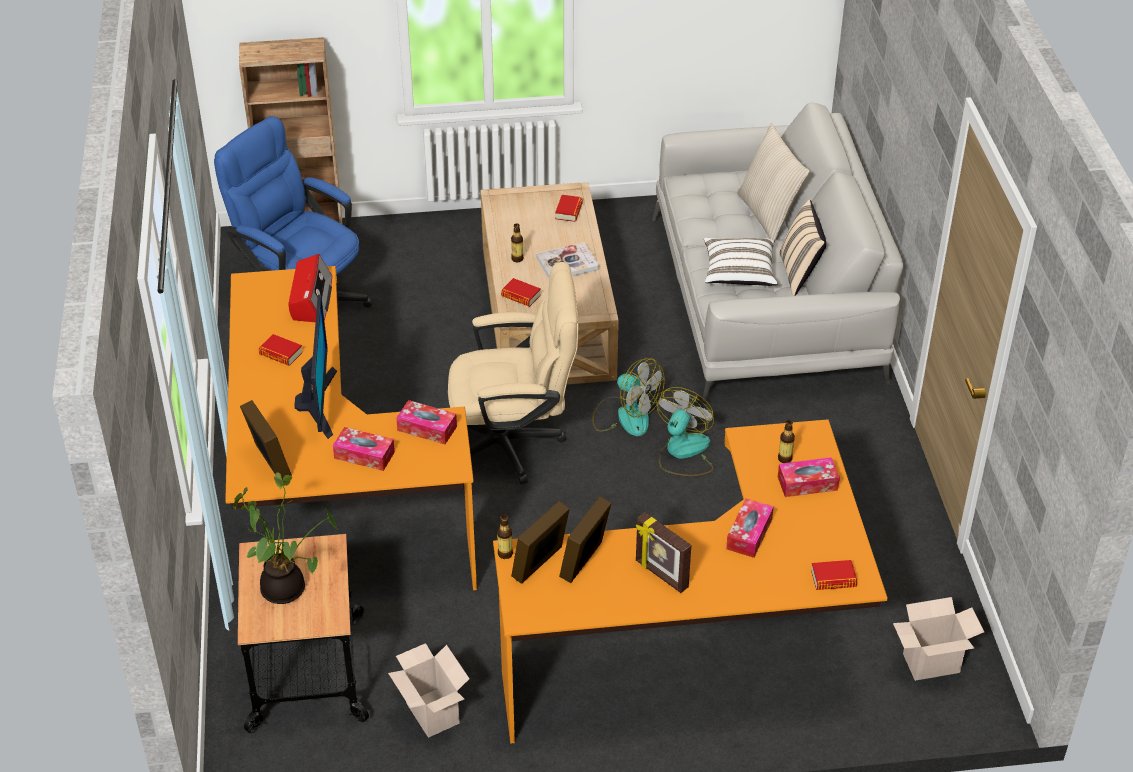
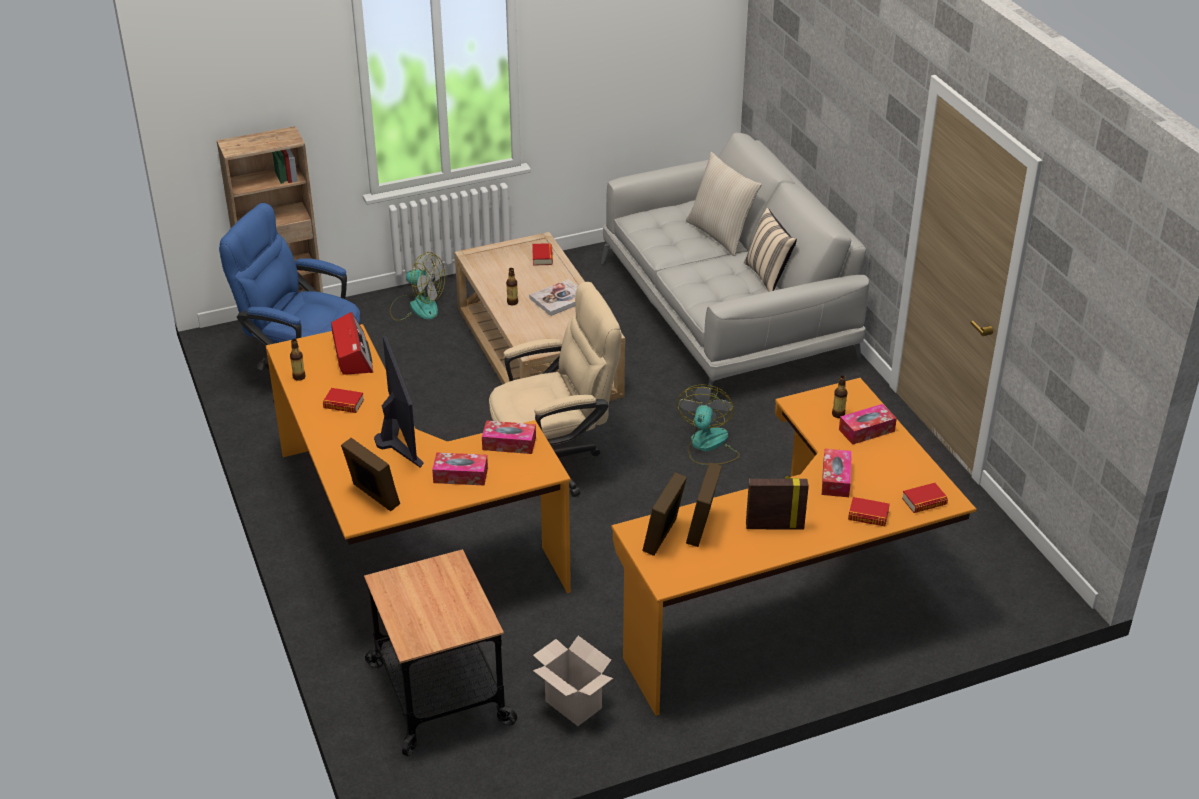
camera: 15 degrees left, 5 degrees down
potted plant [233,472,337,604] -> none
bottle [497,515,513,559] -> bottle moved to [290,339,306,381]
book [501,278,541,307] -> book moved to [848,497,890,526]
fan [592,358,665,436] -> fan moved to [390,252,445,321]
picture frame [636,513,691,593] -> picture frame turned 150 degrees clockwise [746,476,809,529]
white pillow [704,238,778,286] -> none
cardboard box [893,597,984,681] -> none

